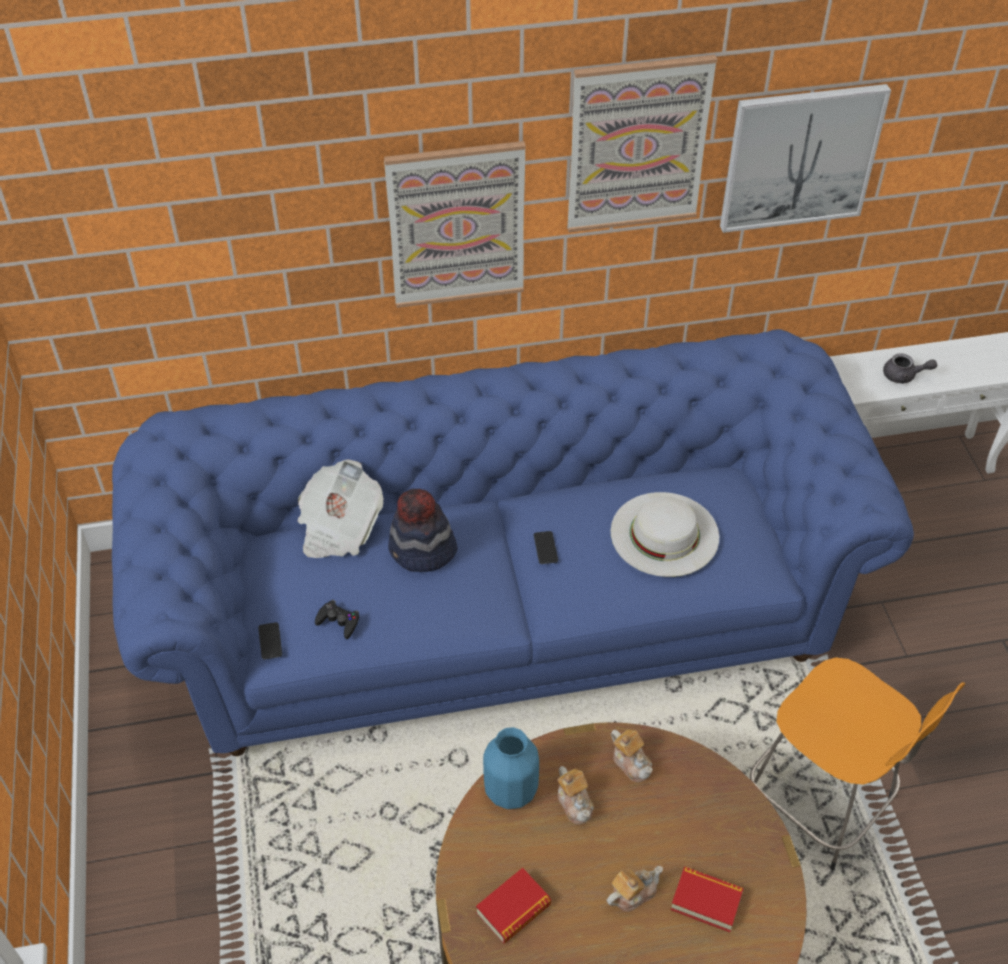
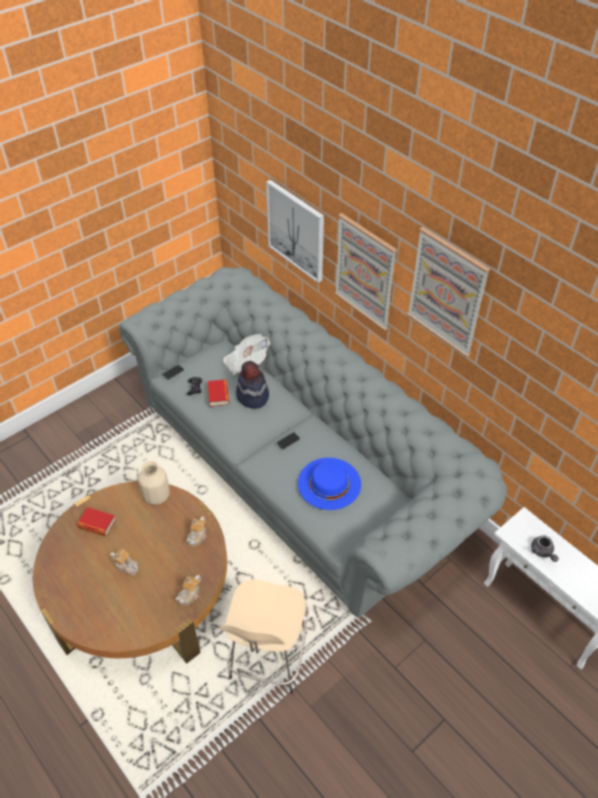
camera: 60 degrees right, 0 degrees up
blue sofa [112,329,914,756] -> grey sofa [119,267,507,618]
blue vase [483,727,539,809] -> beige vase [138,461,170,505]
teapot [557,766,594,824] -> teapot moved to [176,575,201,606]
white hat [611,492,719,577] -> blue hat [298,458,361,510]
book [671,866,743,932] -> book moved to [208,380,229,407]
picture [720,84,891,233] -> picture moved to [266,180,324,283]
orange stool [750,657,965,870] -> beige stool [220,579,307,694]

